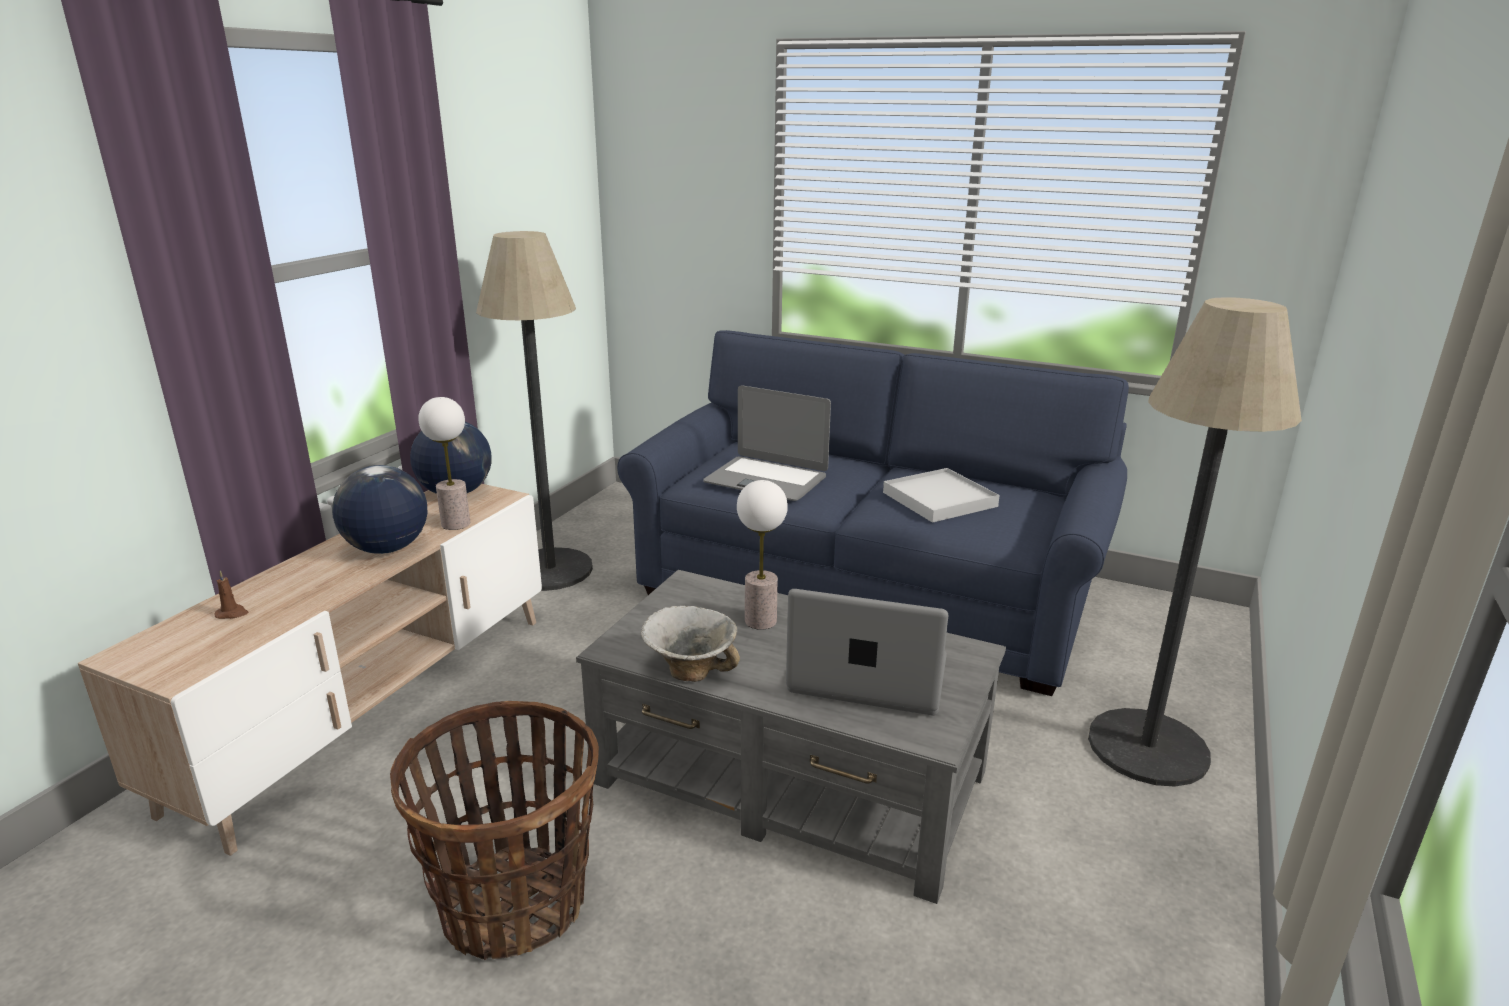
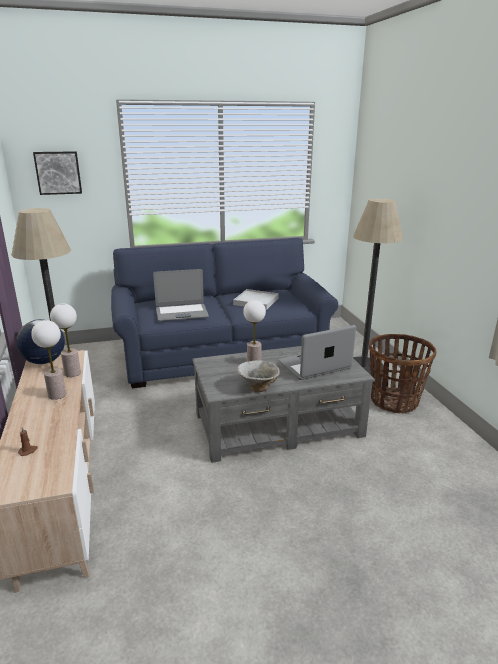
camera: 40 degrees left, 0 degrees up
globe [332,465,427,554] -> table lamp [31,320,66,400]
basket [390,701,599,961] -> basket moved to [369,334,436,414]
none -> picture [33,151,82,195]

